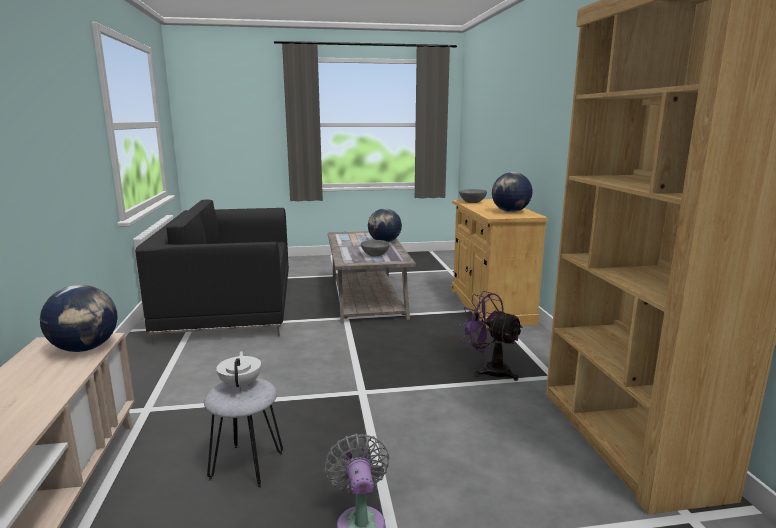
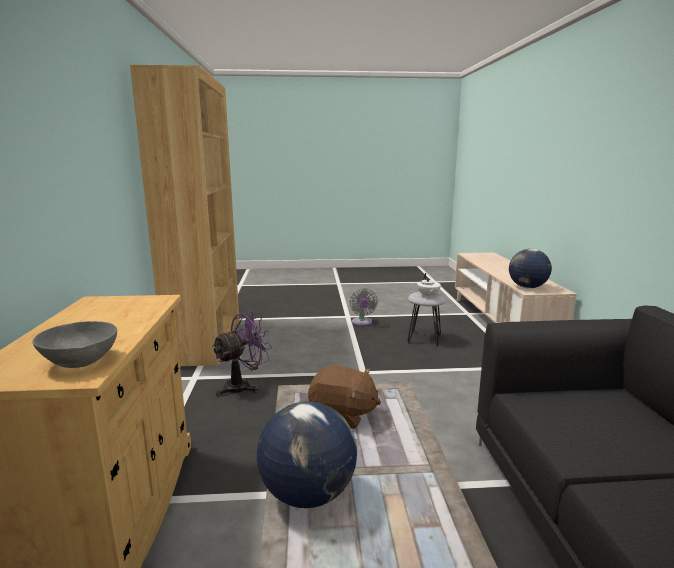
camera: 175 degrees left, 0 degrees up
grey bowl [360,240,390,256] -> brown plush toy [308,365,381,429]
purple fan [459,291,523,381] -> purple fan turned 90 degrees counterclockwise [212,312,272,397]
globe [492,172,532,212] -> none

